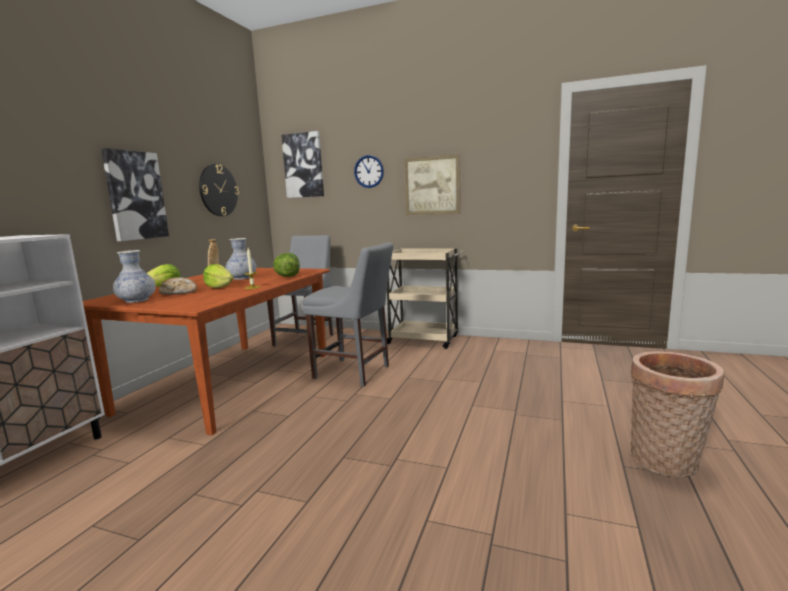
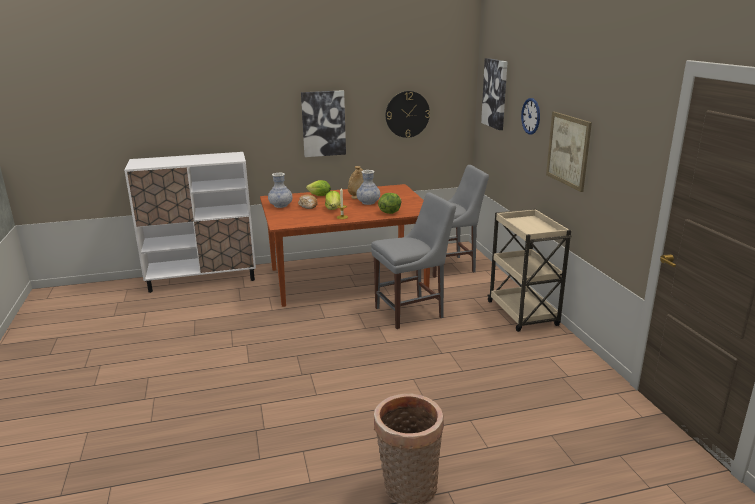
camera: 55 degrees right, 10 degrees up
grey chair [302,242,393,387] -> grey chair turned 105 degrees counterclockwise [371,192,456,329]

